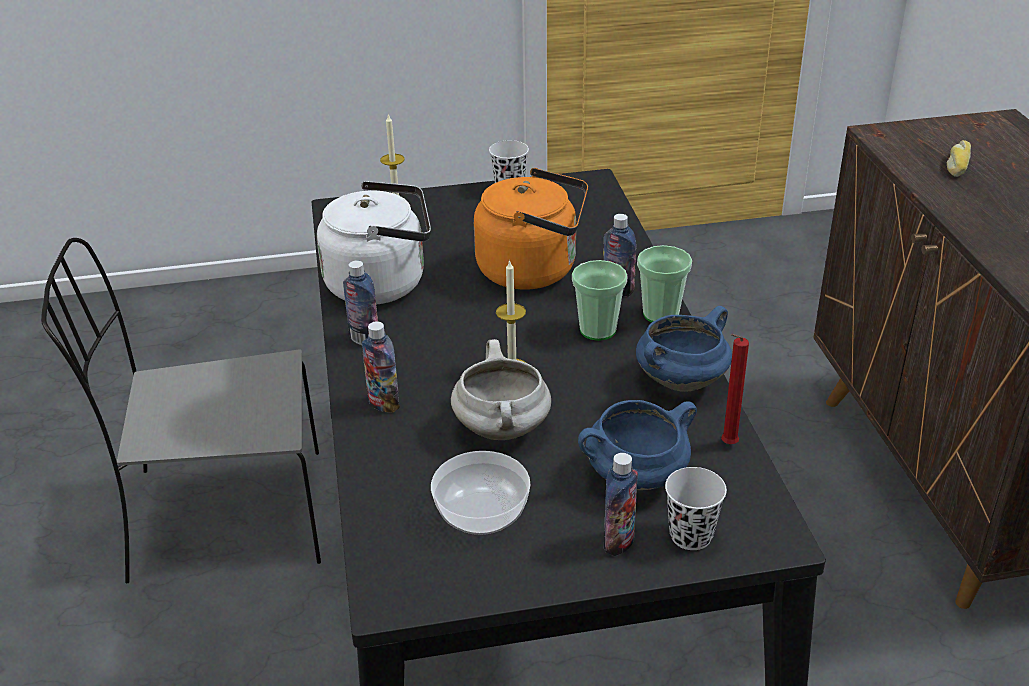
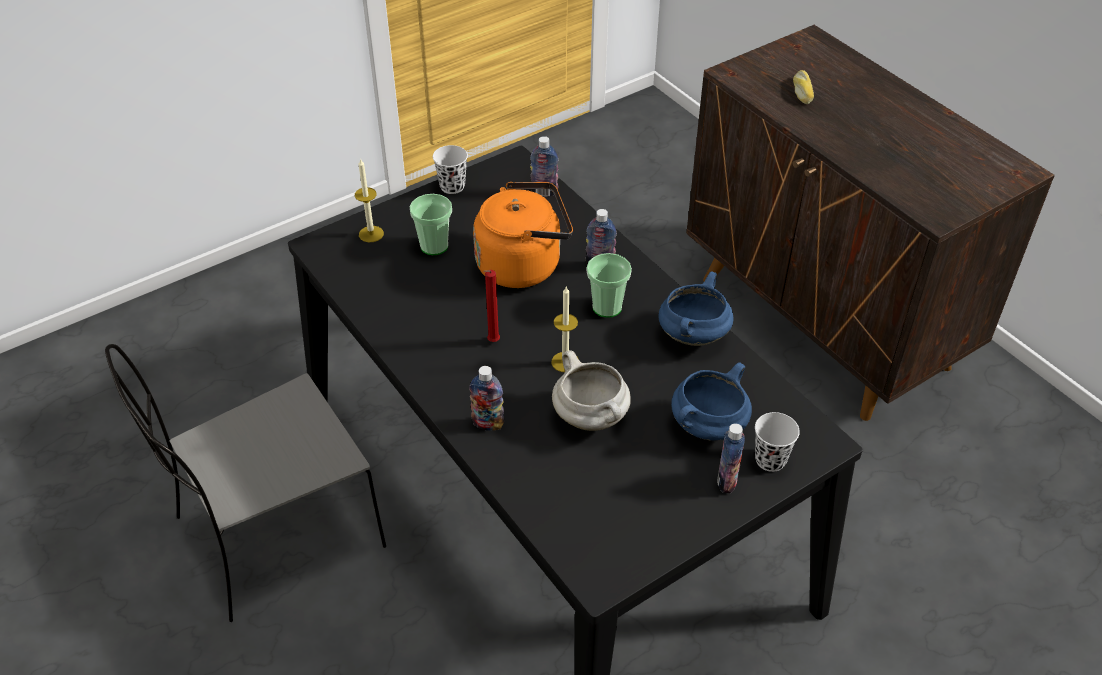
camera: 25 degrees left, 10 degrees up
white kettle [317,181,431,304] -> none
bottle [343,261,378,345] -> bottle moved to [530,136,558,197]
bowl [431,451,530,535] -> none
cup [637,245,692,322] -> cup moved to [410,194,452,255]
red candle [721,334,749,444] -> red candle moved to [483,270,500,342]

